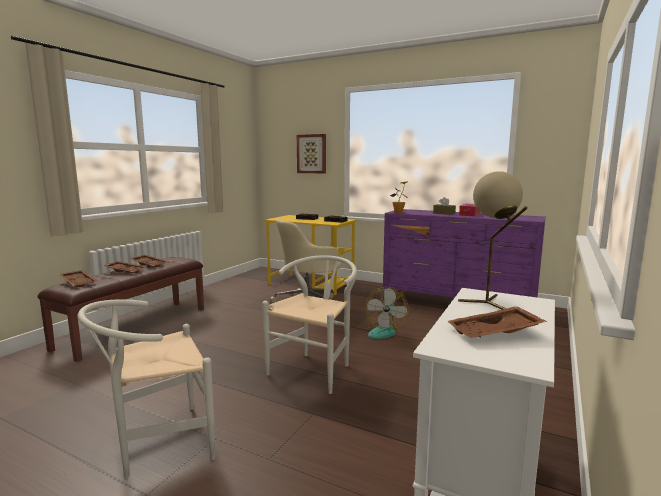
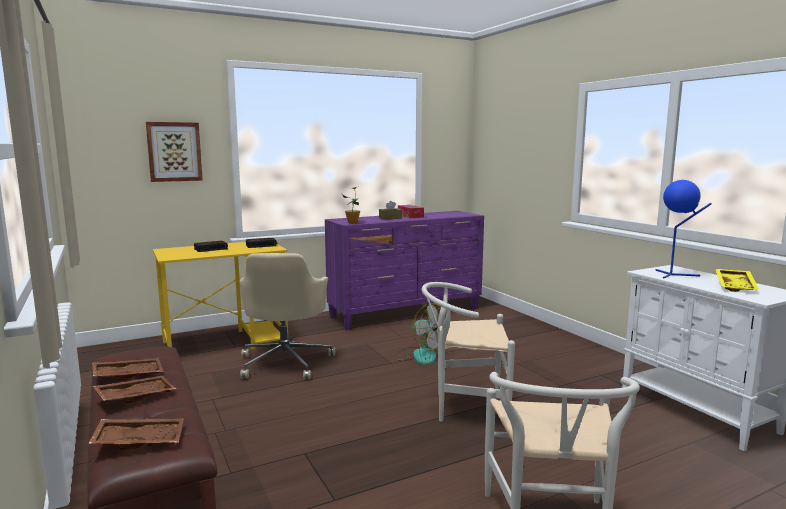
camera: 55 degrees left, 0 degrees up
white chair [262,255,357,394] -> white chair turned 60 degrees counterclockwise [422,282,515,422]
brown tray [447,306,547,338] -> yellow tray [715,269,759,292]
beige table lamp [458,171,528,310] -> blue table lamp [656,180,712,279]

